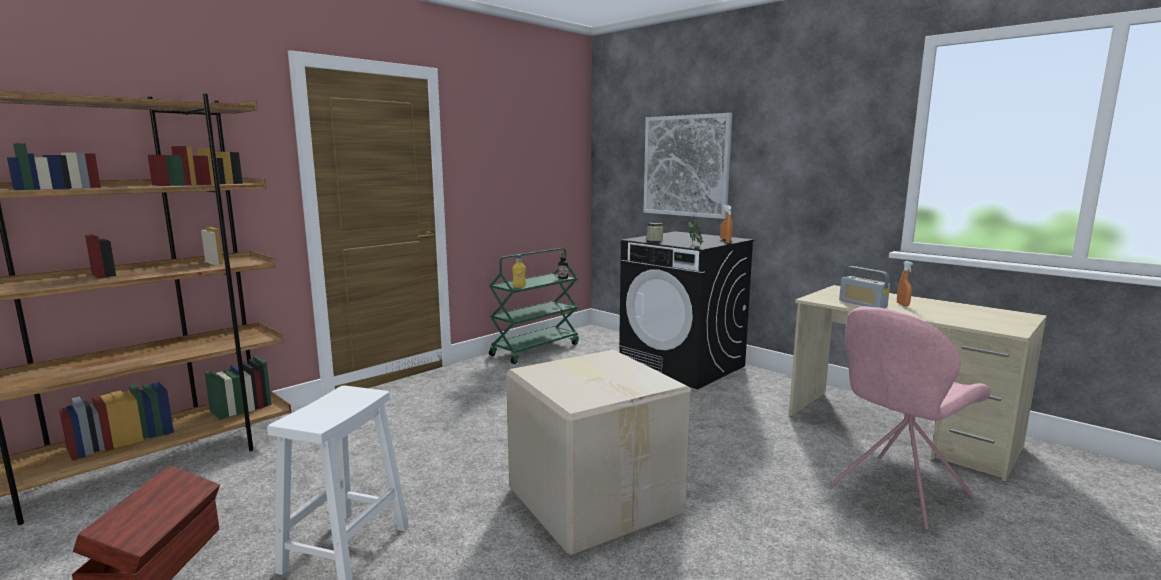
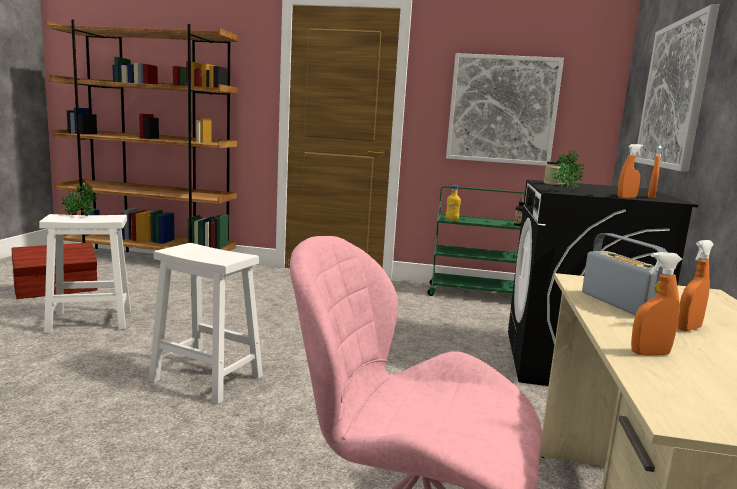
camera: 55 degrees right, 0 degrees up
cardboard box [506,350,691,555] -> white stool [149,243,263,404]
radio [839,266,890,308] -> radio turned 135 degrees clockwise [582,233,668,315]
none -> potted plant [61,182,97,217]
none -> picture [446,53,564,166]
none -> orange spray bottle [631,252,682,356]

